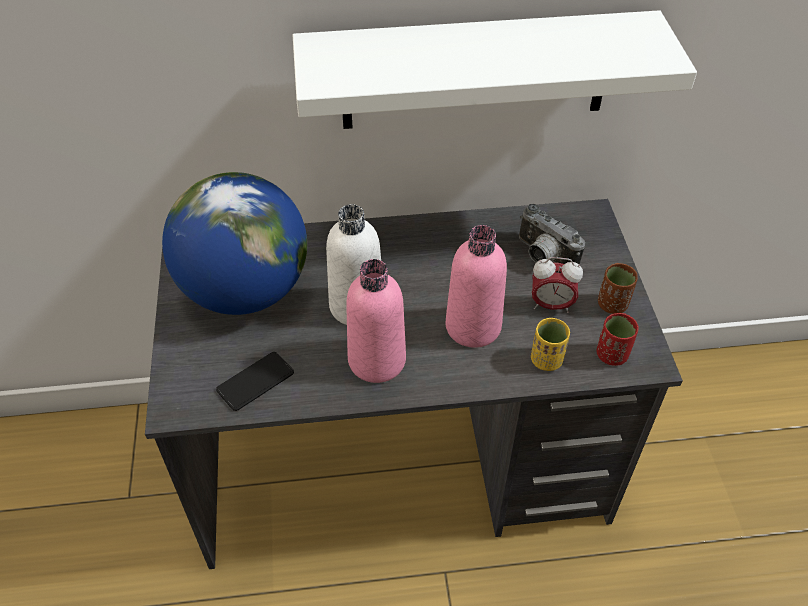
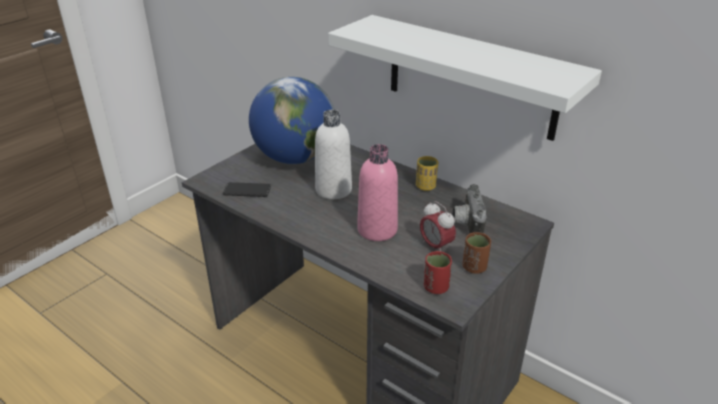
camera: 45 degrees right, 15 degrees down
pink bottle [346,259,406,383] -> none
yellow cup [531,318,570,371] -> yellow cup moved to [416,156,438,191]

